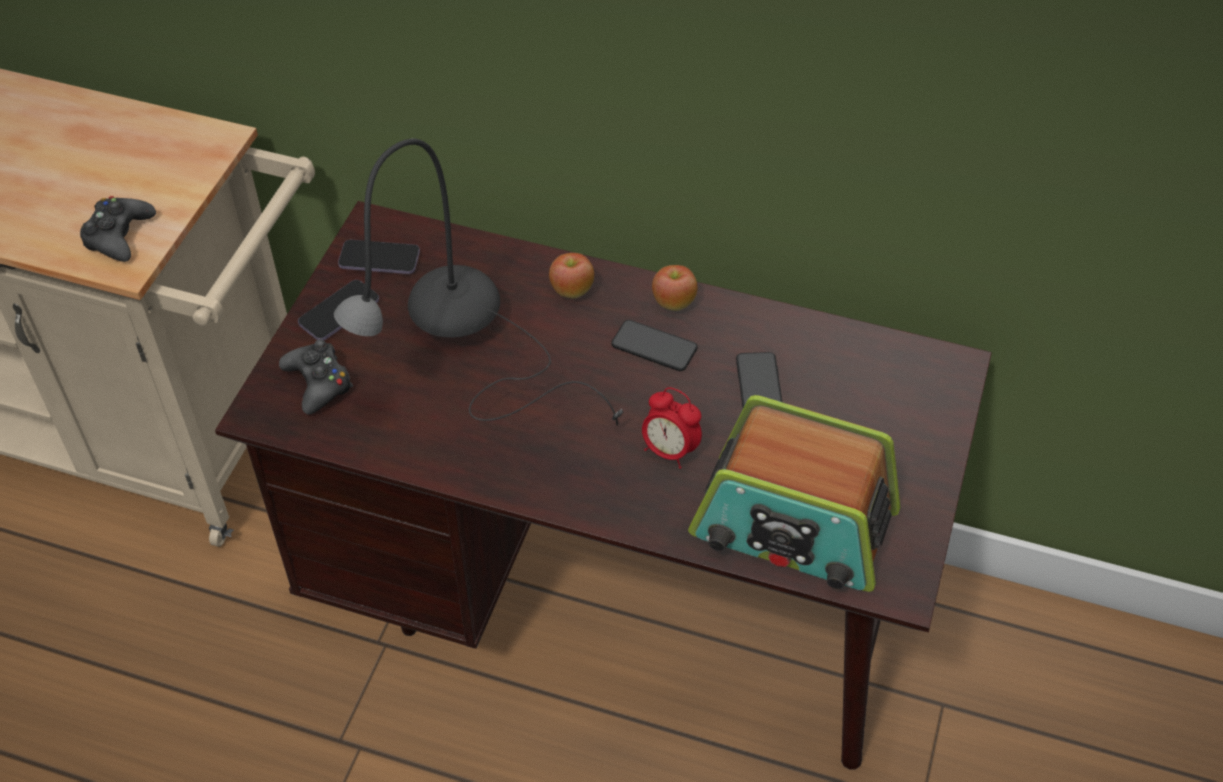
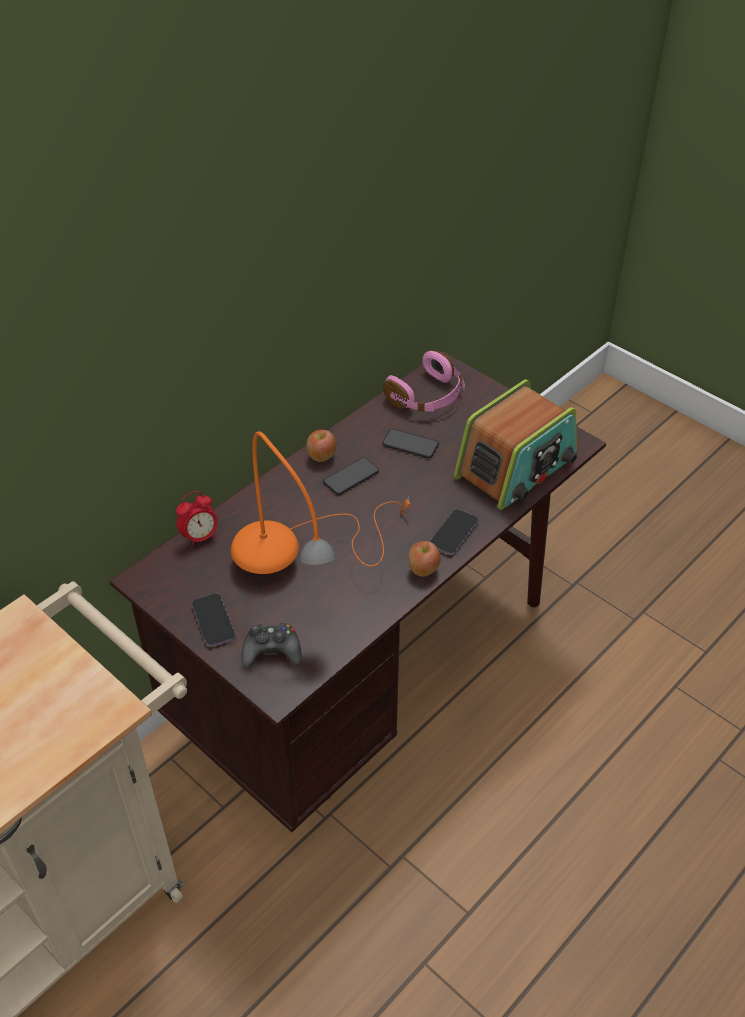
camera: 65 degrees left, 5 degrees down
black game controller [80,196,156,262] -> none
grey table lamp [334,139,623,426] -> orange table lamp [231,431,410,574]
phone [338,240,420,274] -> phone moved to [430,509,478,555]
apple [549,253,594,298] -> apple moved to [408,541,441,577]
alarm clock [642,387,702,469] -> alarm clock moved to [176,491,218,549]
none -> pink headphones [383,351,465,412]

